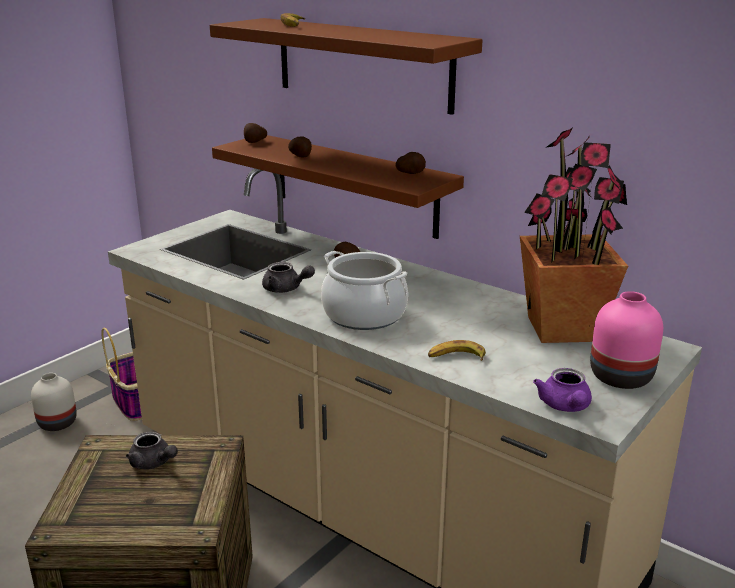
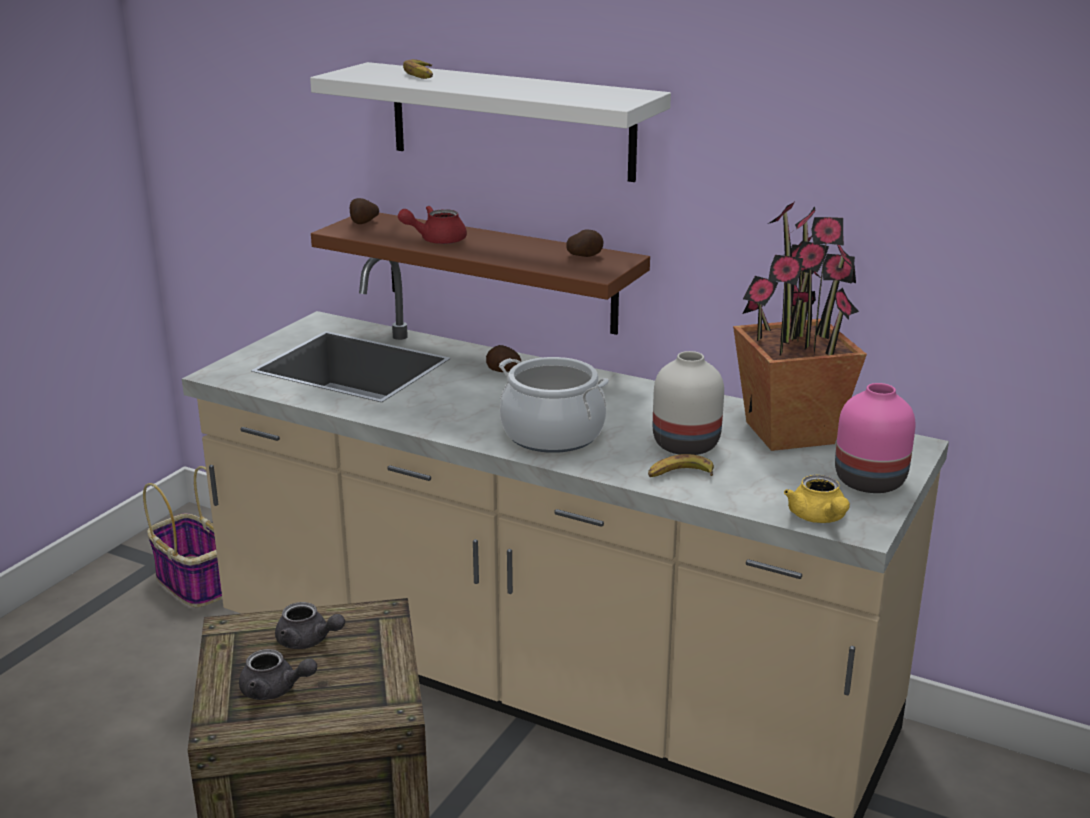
camera: 10 degrees left, 0 degrees up
white vase [31,373,77,431] -> white vase moved to [653,351,724,455]
brown shelf [210,18,482,115] -> white shelf [310,62,671,182]
grey teapot [262,262,315,293] -> grey teapot moved to [239,649,317,700]
potato [288,136,312,158] -> red teapot [398,206,467,244]
purple teapot [533,368,592,412] -> yellow teapot [784,475,850,523]

